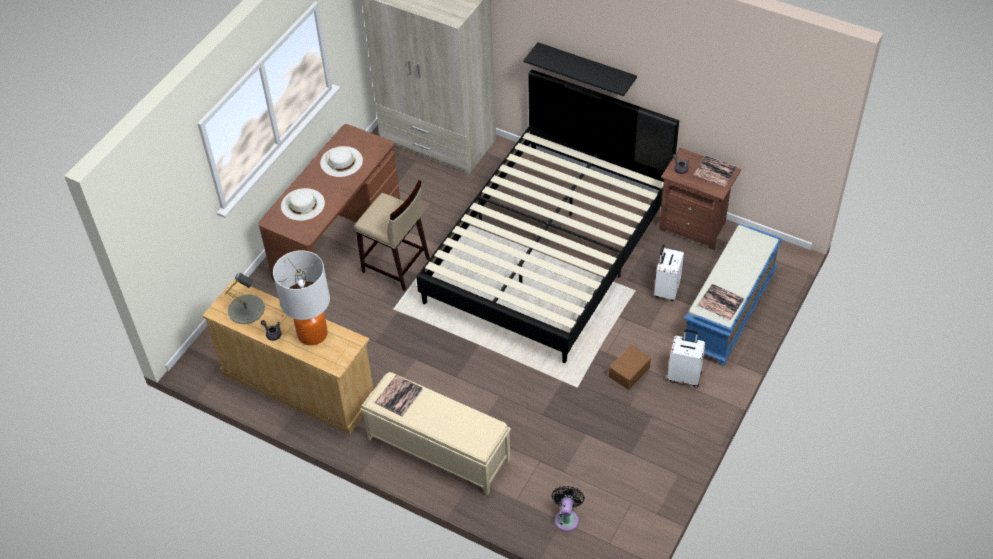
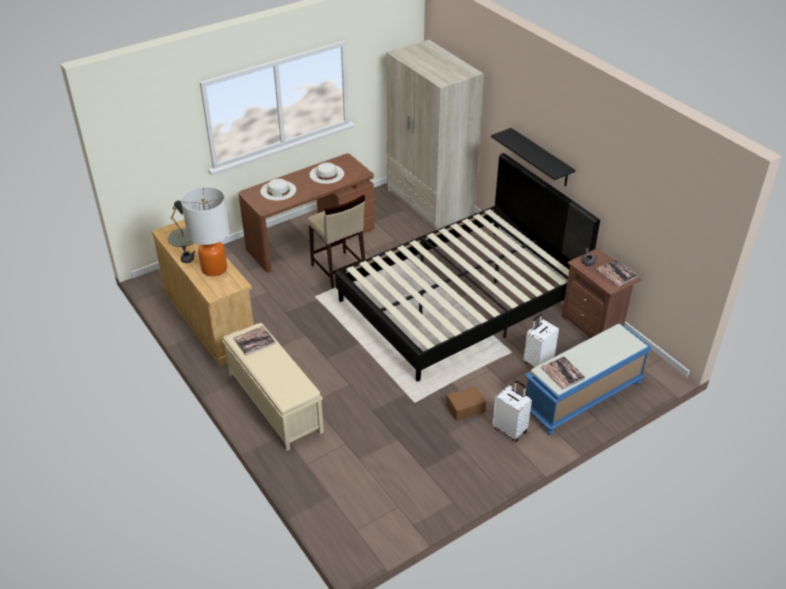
camera: 25 degrees right, 10 degrees down
black fan [552,486,585,532] -> none

